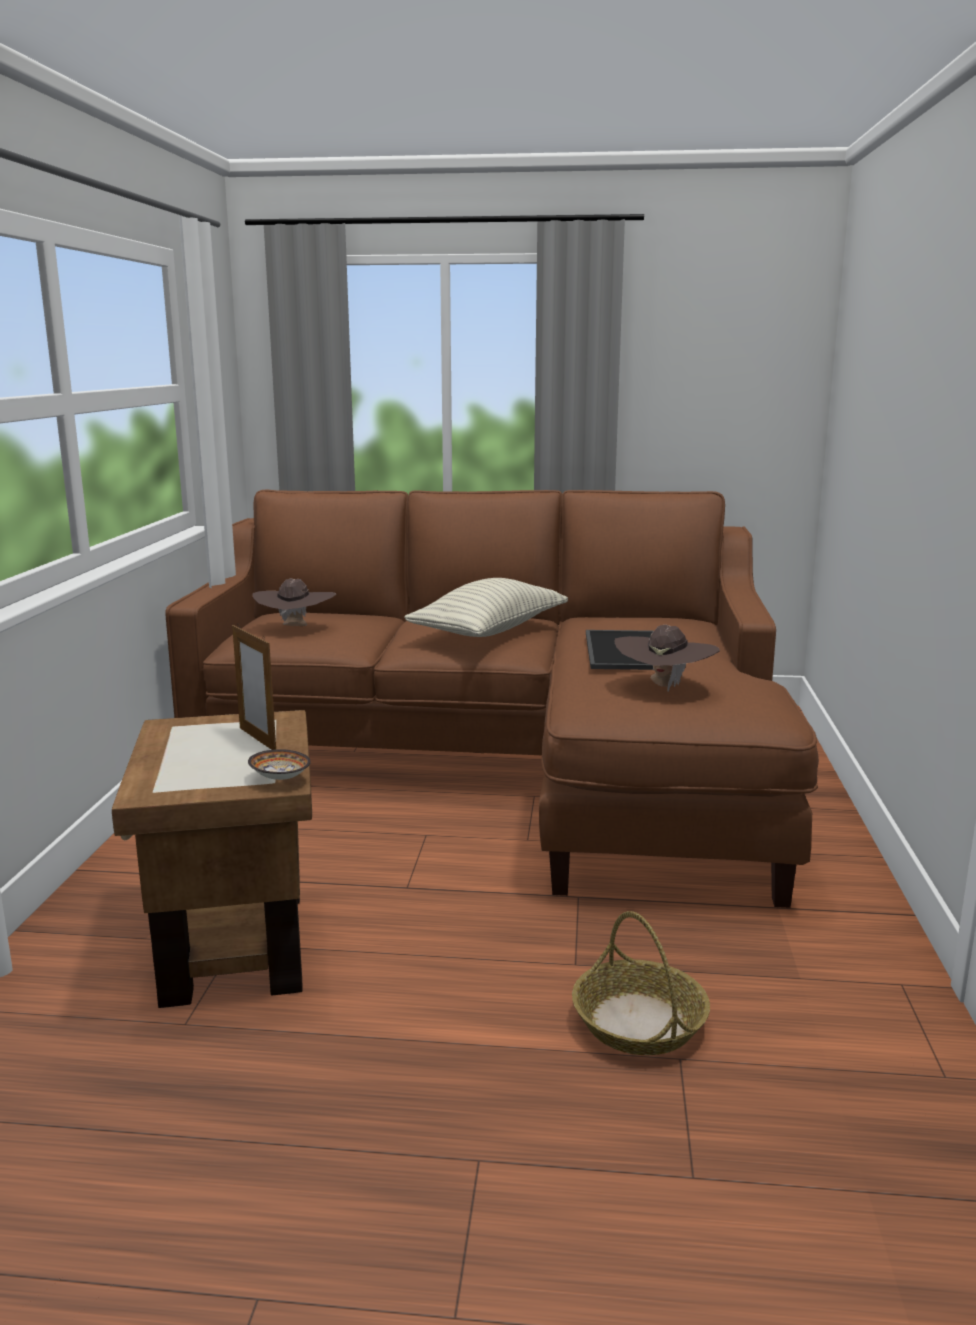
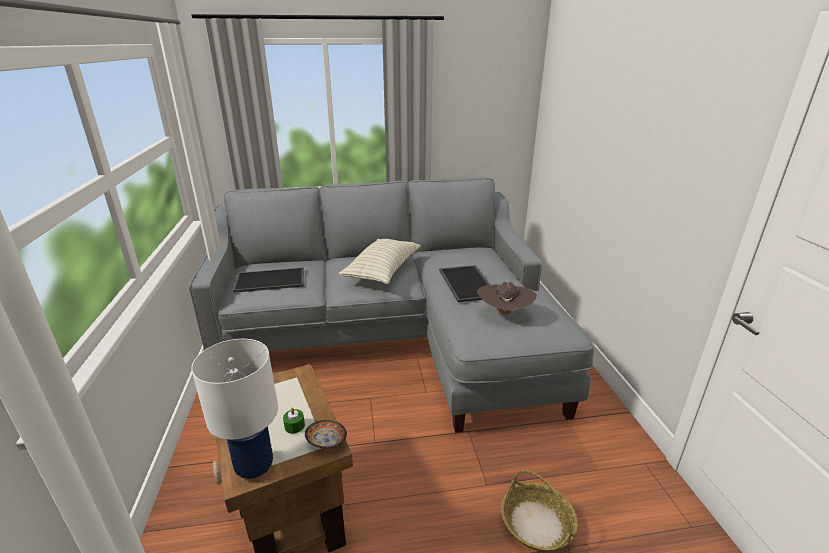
camera: 15 degrees left, 10 degrees up
brown sofa [165,490,819,908] -> grey sofa [189,177,594,433]
picture frame [232,624,276,750] -> none
brown hat [252,579,336,626] -> tray [232,267,304,293]
none -> white table lamp [191,339,278,479]
none -> green candle [283,408,305,434]

